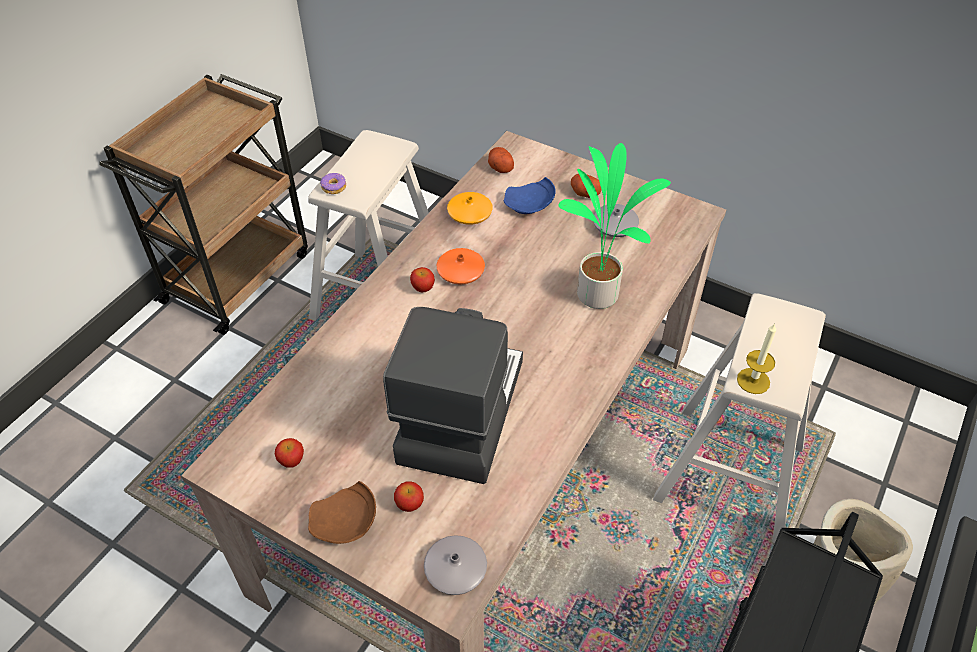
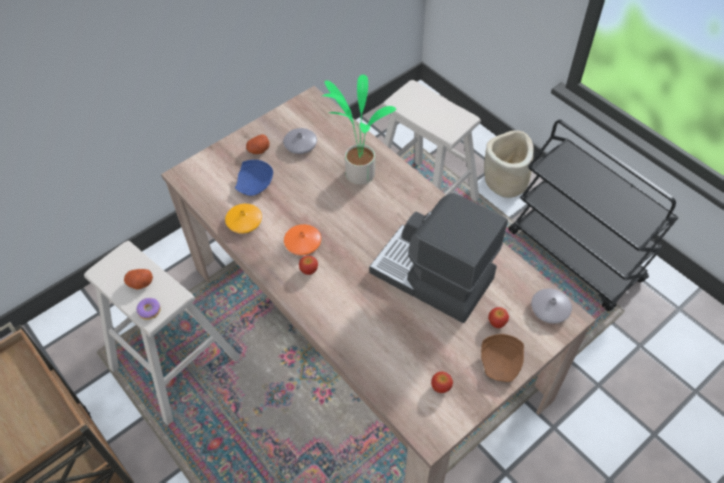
camera: 70 degrees left, 5 degrees up
potato [488,147,514,173] -> potato moved to [124,269,153,290]
candle [737,324,776,394] -> none

